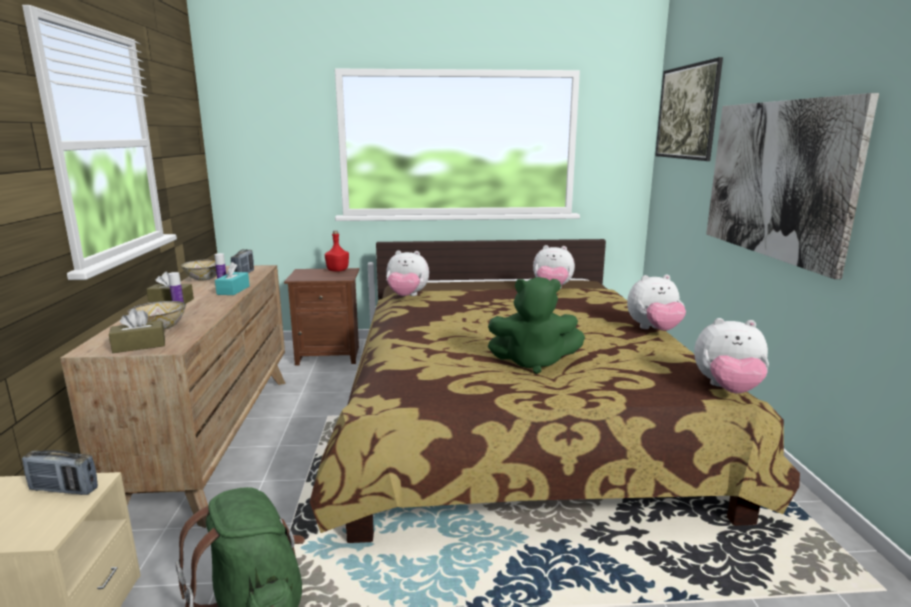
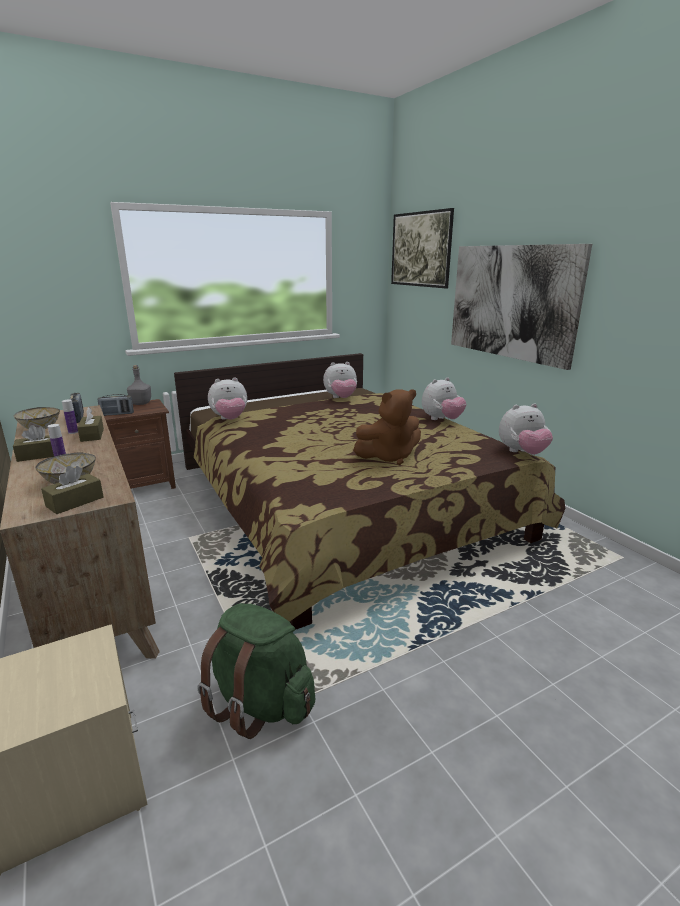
camera: 25 degrees left, 5 degrees up
radio [22,450,98,495] -> radio moved to [98,394,134,416]
turquoise tissue box [215,262,250,295] -> brown tissue box [77,407,104,442]
red bottle [325,230,349,272] -> grey bottle [127,365,151,405]
green plush toy [488,277,585,374] -> brown plush toy [353,389,421,465]

